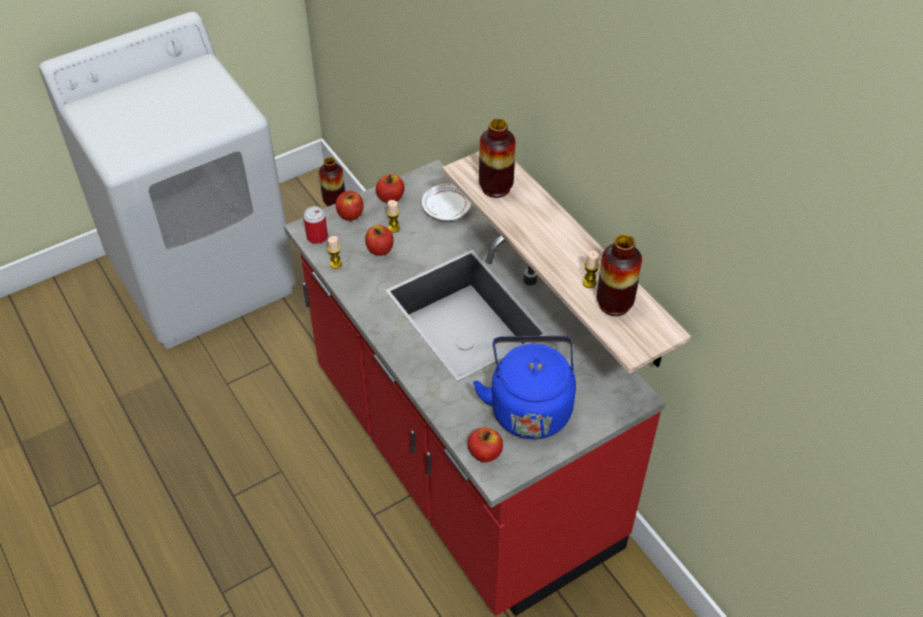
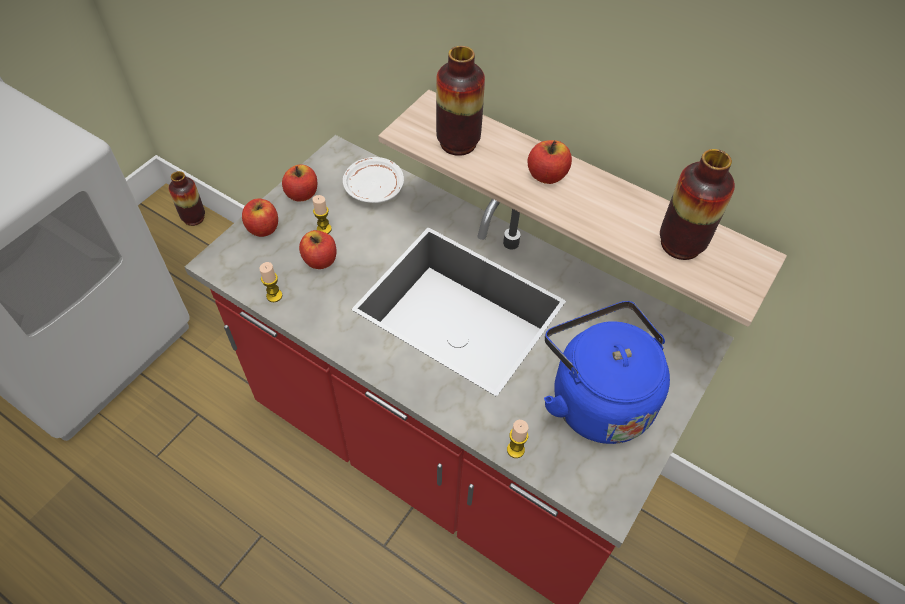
camera: 25 degrees left, 5 degrees up
can [303,206,328,244] -> none
apple [468,428,503,462] -> apple moved to [527,140,572,184]
candle [583,250,599,288] -> candle moved to [507,420,528,458]

